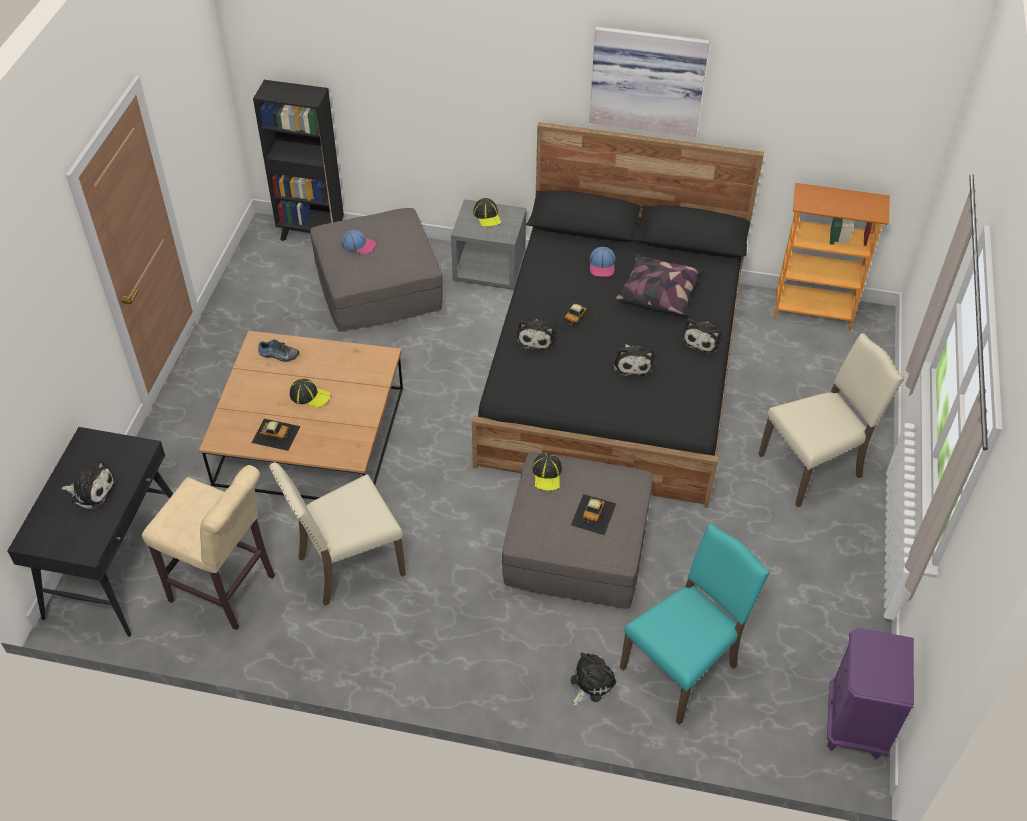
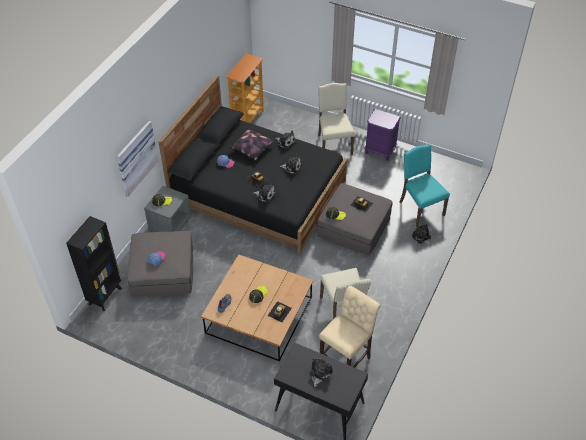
camera: 75 degrees left, 0 degrees up
picture [589,27,709,137] -> picture moved to [117,121,158,197]
purple nightstand [827,628,914,759] -> purple nightstand moved to [364,109,401,161]

